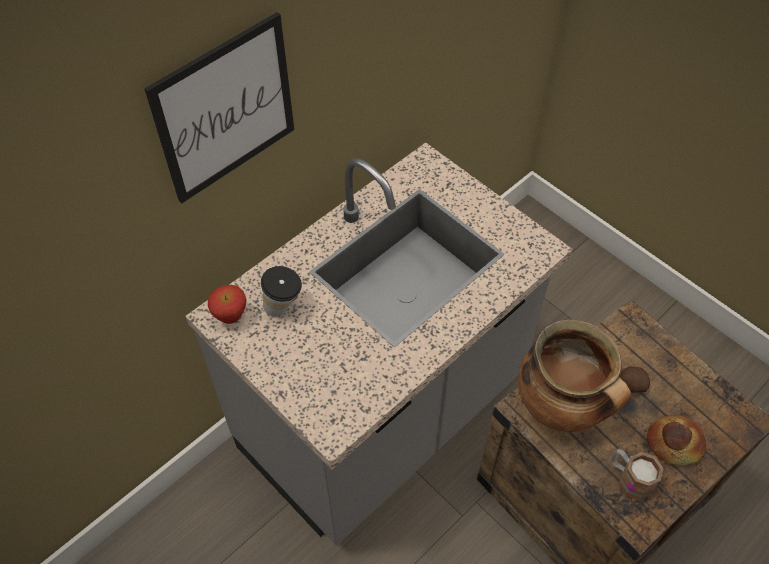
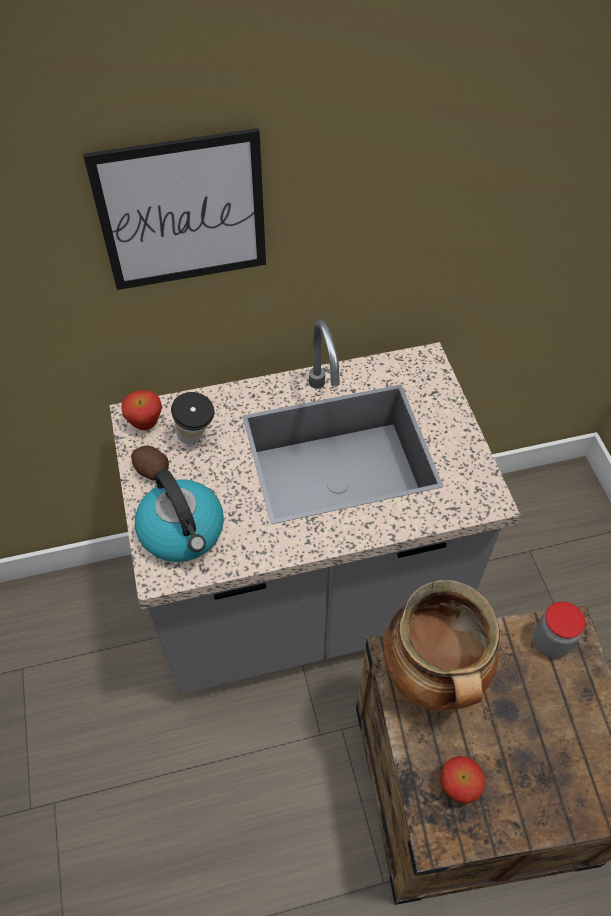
camera: 30 degrees right, 0 degrees up
mug [611,449,664,501] -> apple [440,756,485,804]
potato [620,366,650,393] -> potato moved to [131,445,169,480]
bread [647,415,706,466] -> none
none -> kettle [135,469,224,562]
none -> jar [533,601,585,658]

